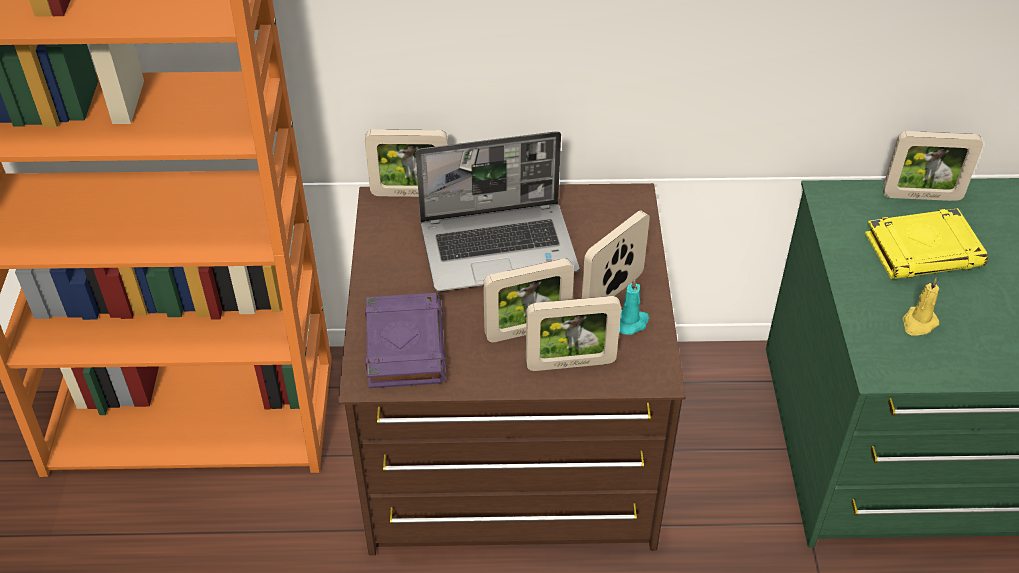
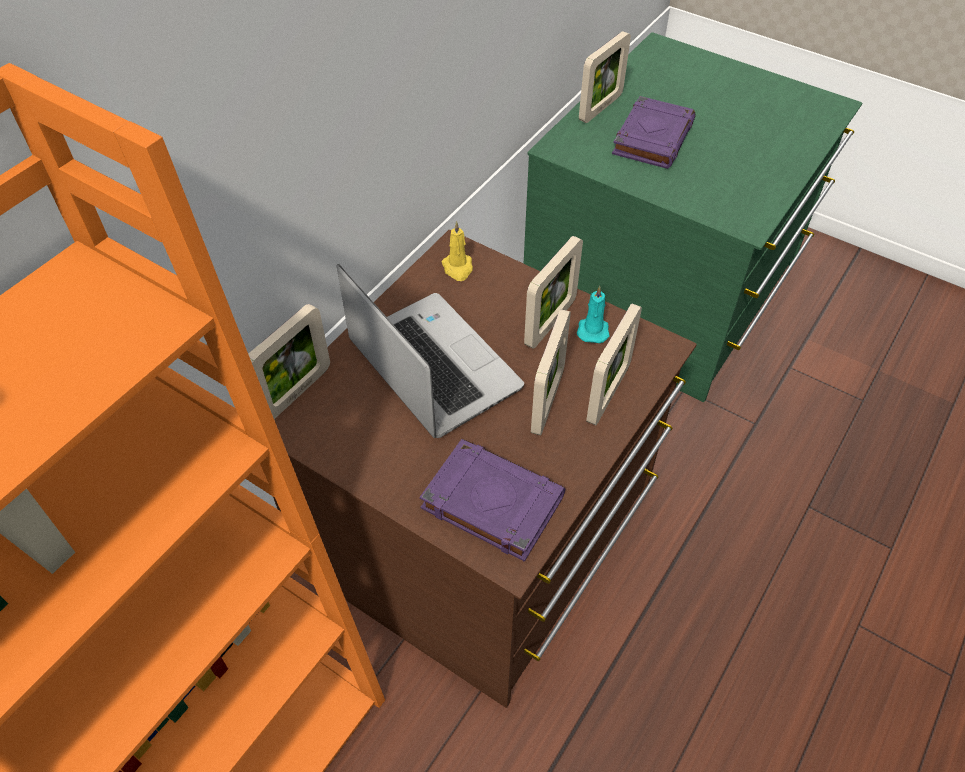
camera: 55 degrees left, 5 degrees up
laptop [415,131,580,291] -> laptop turned 60 degrees counterclockwise [337,264,524,438]
picture frame [582,210,650,299] -> picture frame turned 135 degrees counterclockwise [524,236,583,349]
yellow book [865,208,988,279] -> purple book [612,96,696,169]
yellow candle [903,278,939,336] -> yellow candle moved to [441,221,473,281]

